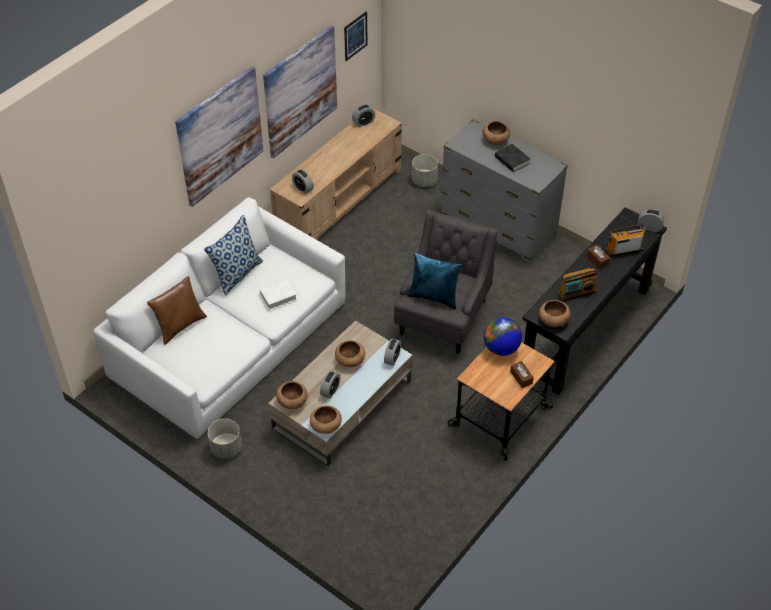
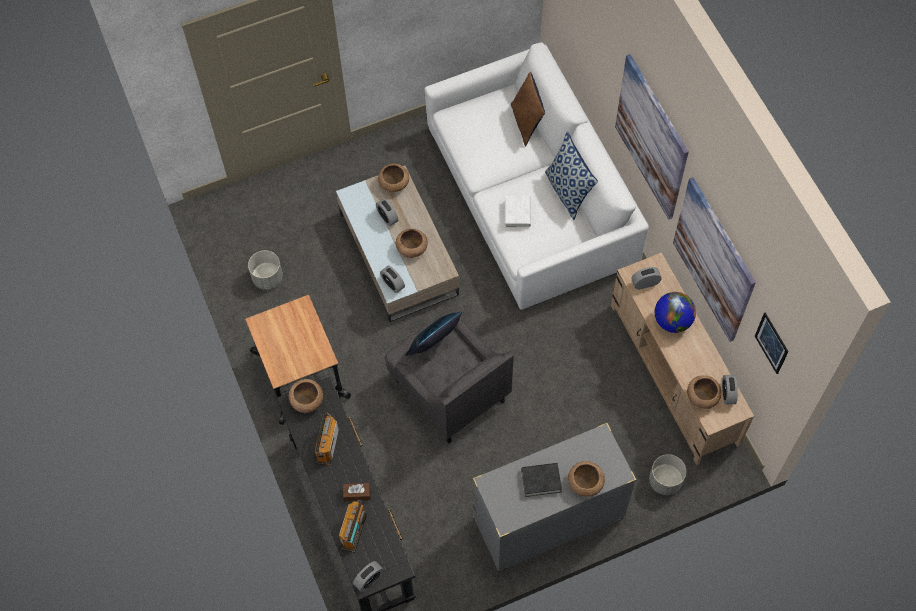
camera: 120 degrees right, 15 degrees up
grey planter [208,419,242,459] -> grey planter moved to [248,250,283,290]
brown bowl [310,405,342,434] -> brown bowl moved to [687,375,721,409]
globe [484,317,522,356] -> globe moved to [655,292,696,333]
brown tissue box [510,361,534,388] -> none

